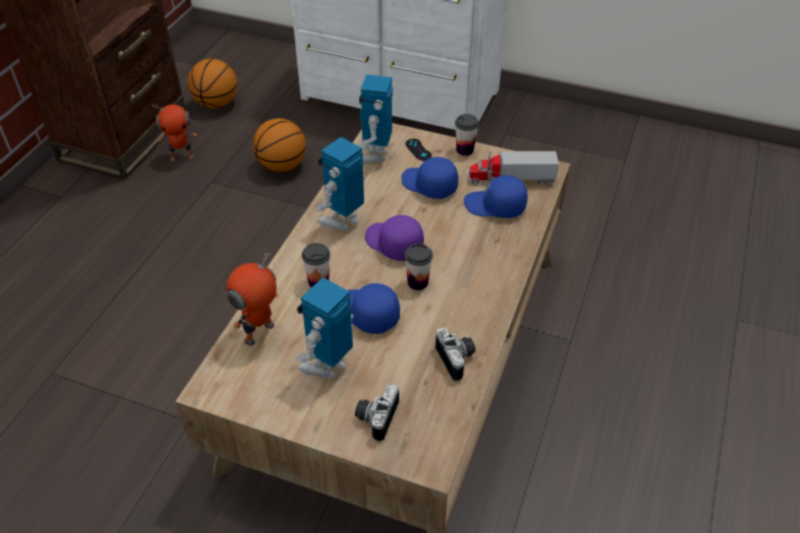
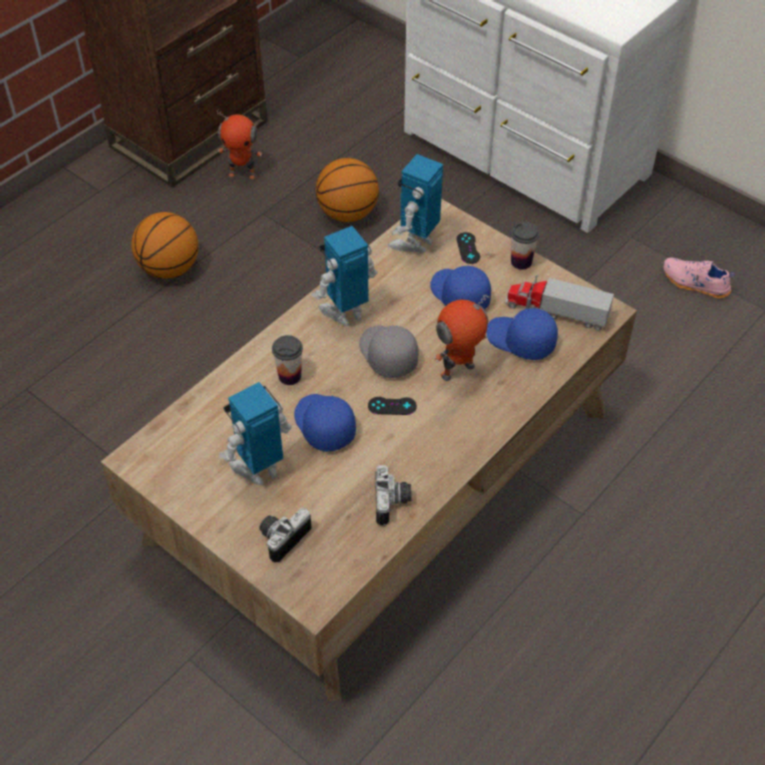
camera: 20 degrees right, 5 degrees up
basketball [188,59,237,108] -> basketball moved to [131,212,199,279]
toy robot [227,253,279,346] -> toy robot moved to [434,295,490,381]
purple cap [365,215,424,261] -> grey cap [359,325,418,378]
cup [404,244,433,290] -> black game controller [368,397,417,415]
none -> pink shoe [663,257,735,299]

